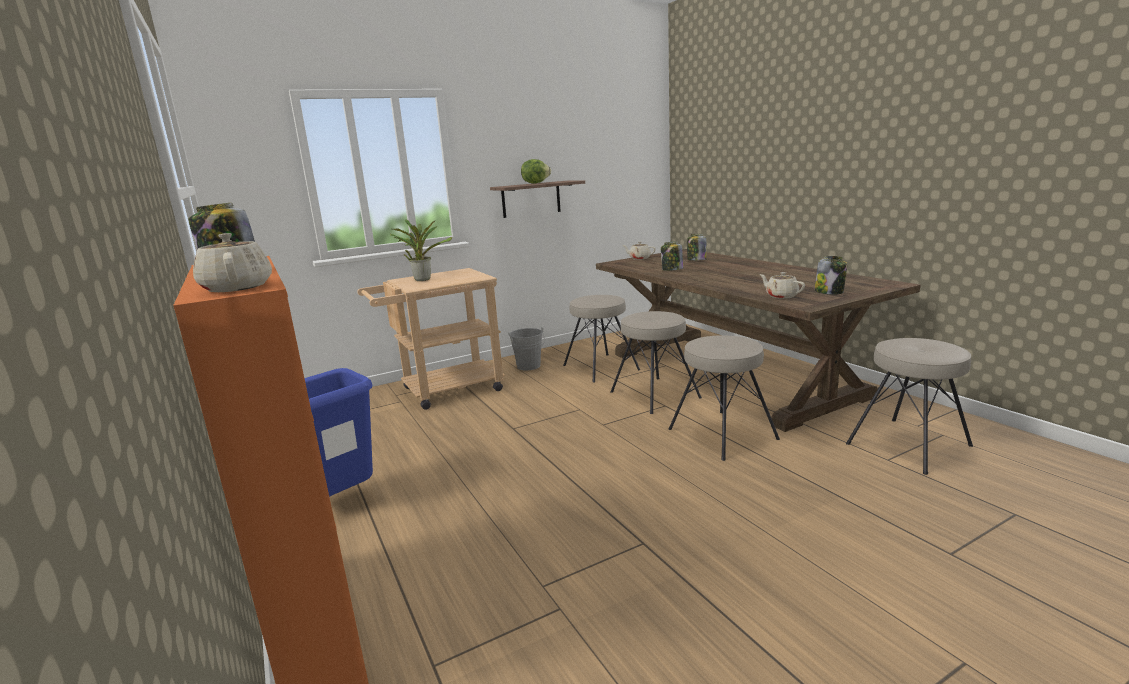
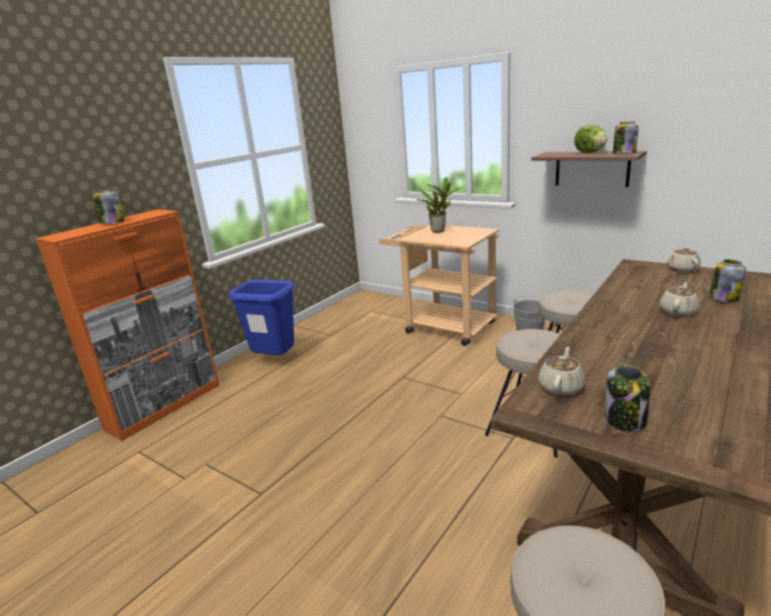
camera: 65 degrees right, 5 degrees up
beige teapot [193,233,272,292] -> beige teapot moved to [660,282,700,317]
jar [661,241,683,271] -> jar moved to [613,121,639,154]
beige stool [668,335,780,461] -> none

